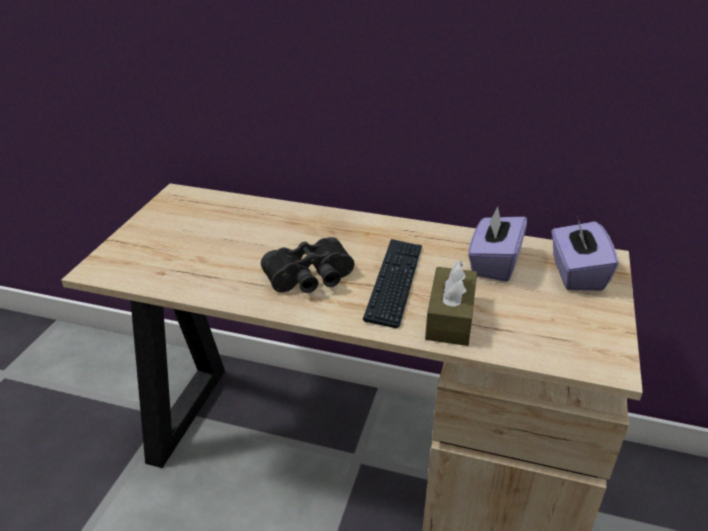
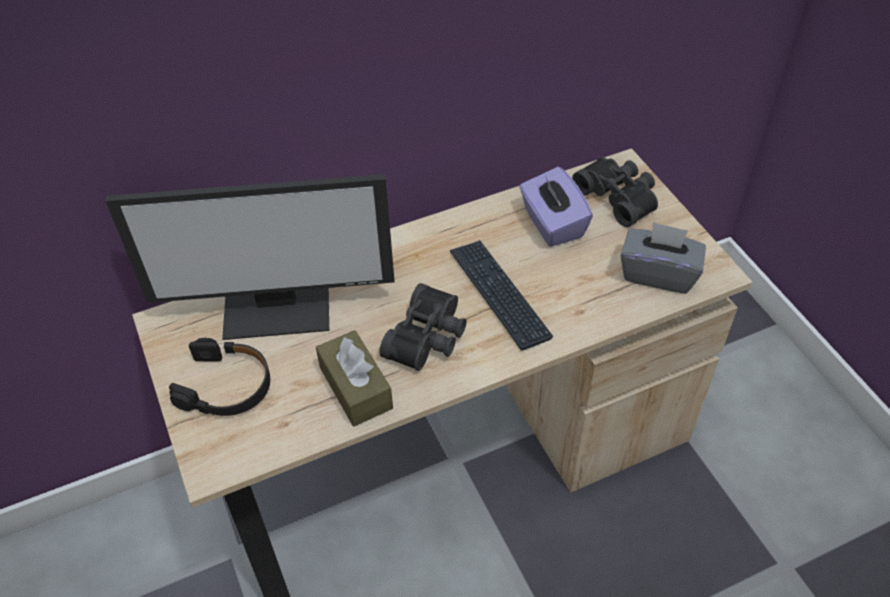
camera: 40 degrees left, 15 degrees up
brown tissue box [425,260,477,346] -> brown tissue box moved to [316,330,393,426]
purple tissue box [551,216,618,291] -> black binoculars [572,157,658,227]
none -> monitor [105,174,395,340]
none -> black headphones [169,338,270,416]
none -> grey tissue box [621,221,706,293]

